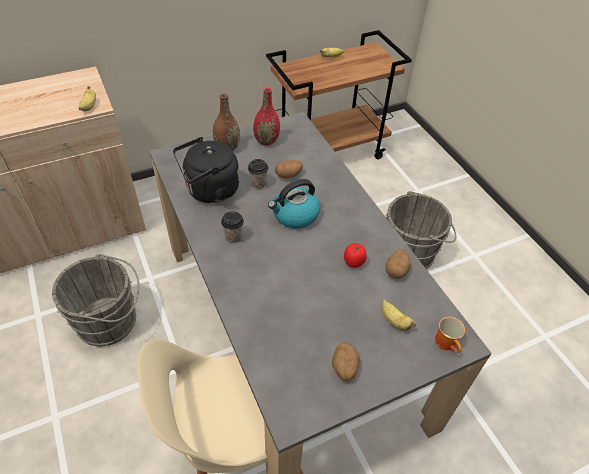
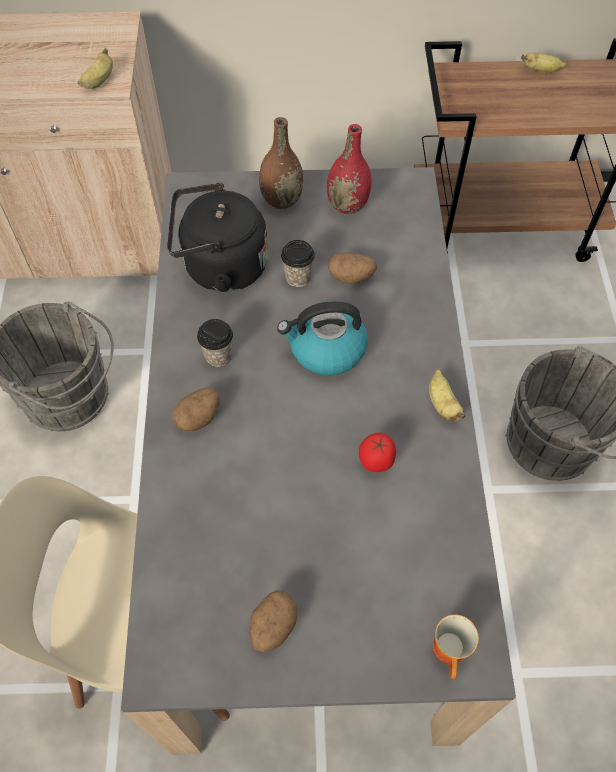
camera: 25 degrees right, 10 degrees up
banana [381,299,416,330] -> banana moved to [429,369,466,421]
potato [386,250,411,279] -> potato moved to [173,387,220,431]

